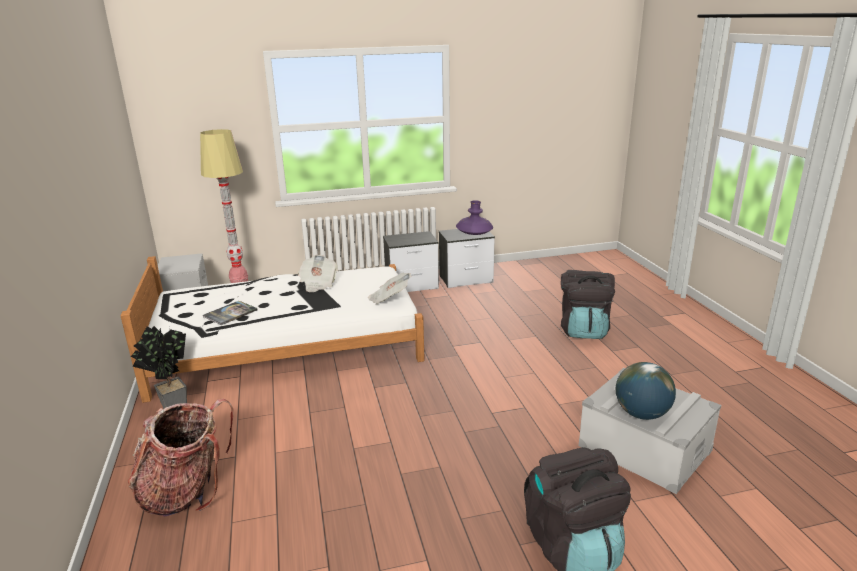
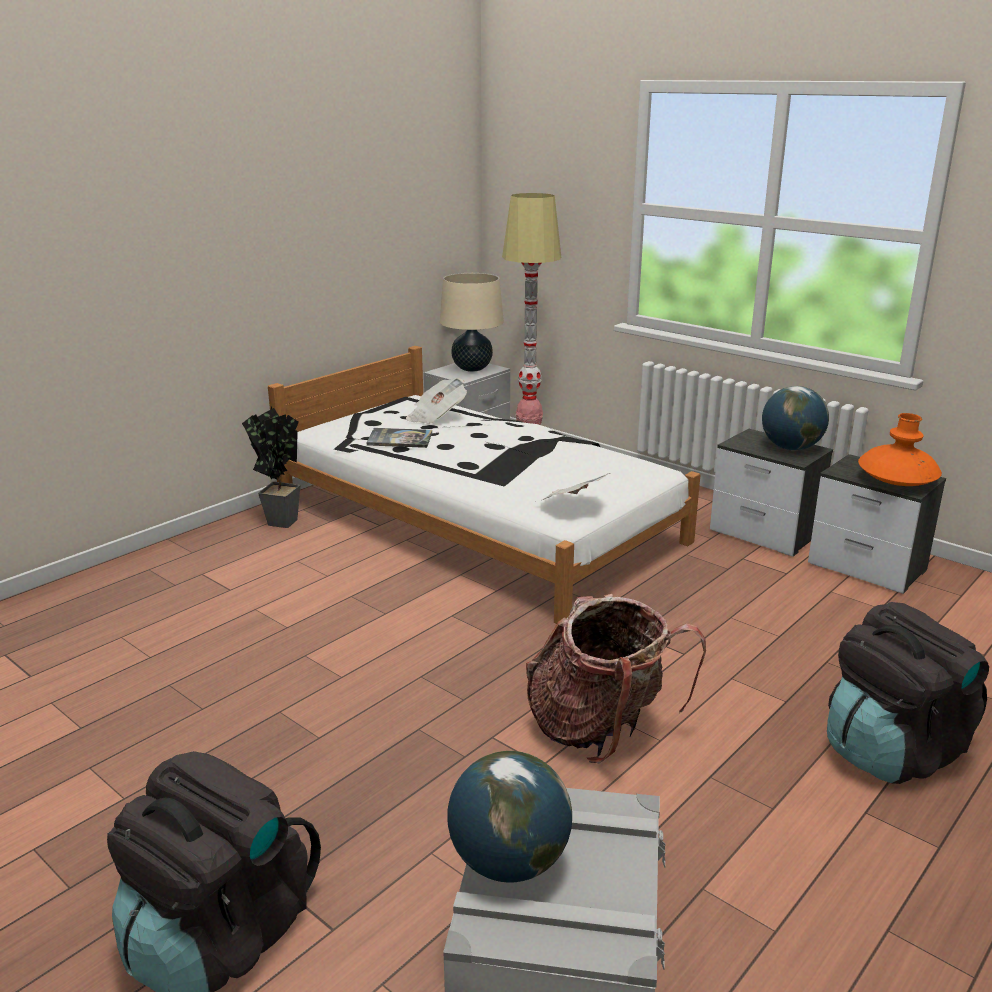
camera: 55 degrees right, 0 degrees up
backpack [128,398,233,517] -> backpack moved to [526,594,706,763]
newspaper [298,255,338,292] -> newspaper moved to [406,378,467,424]
purple vase [456,200,493,235] -> orange vase [858,413,942,486]
none -> beige table lamp [440,273,504,372]
none -> globe [762,386,829,450]

